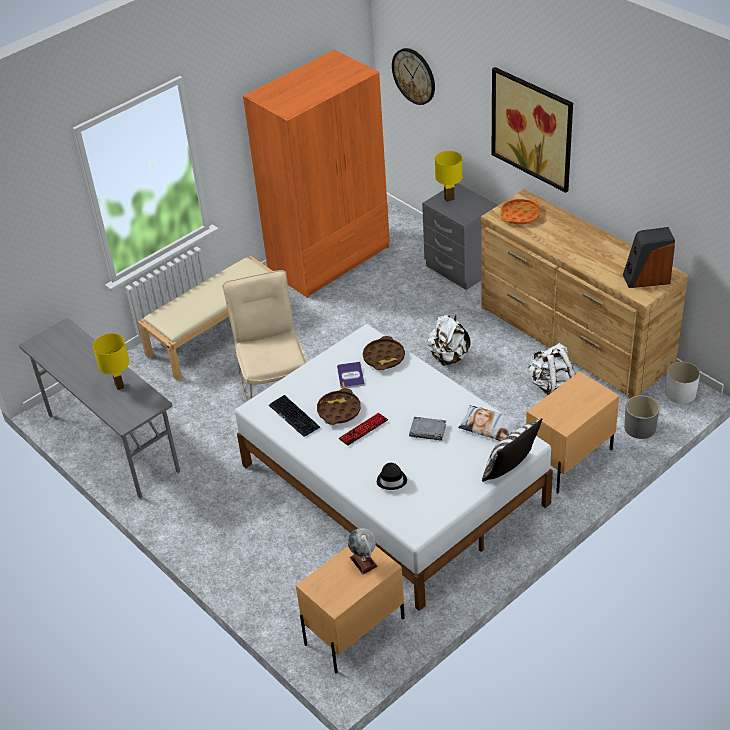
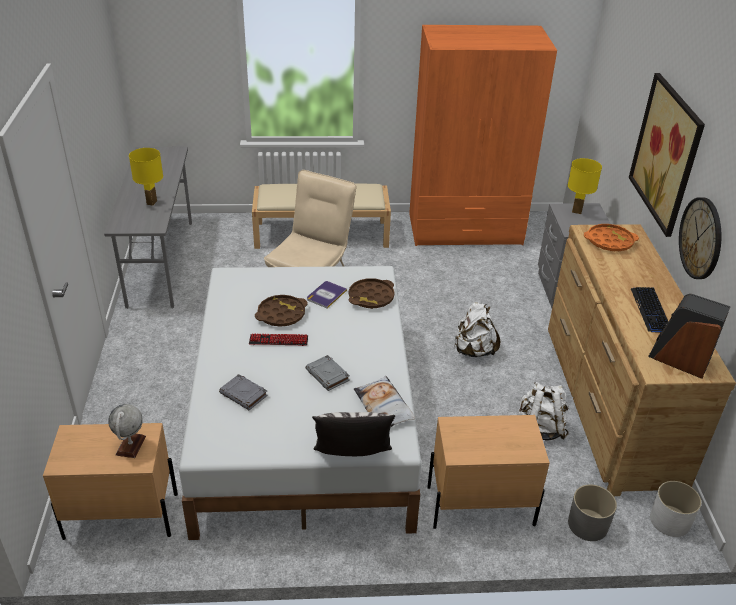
camera: 35 degrees right, 5 degrees down
keyboard [269,395,320,437] -> keyboard moved to [631,287,668,333]
black hat [377,463,407,490] -> grey book [219,374,268,410]
wall clock [392,48,435,105] -> wall clock moved to [679,197,721,279]

